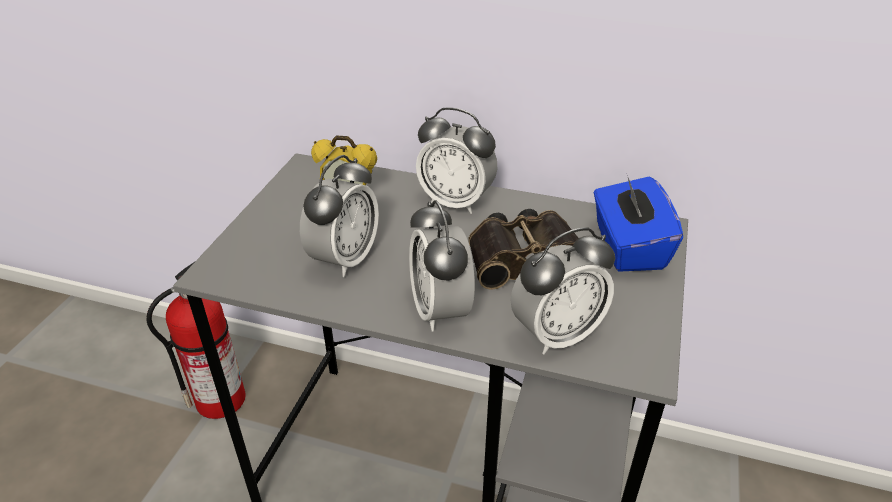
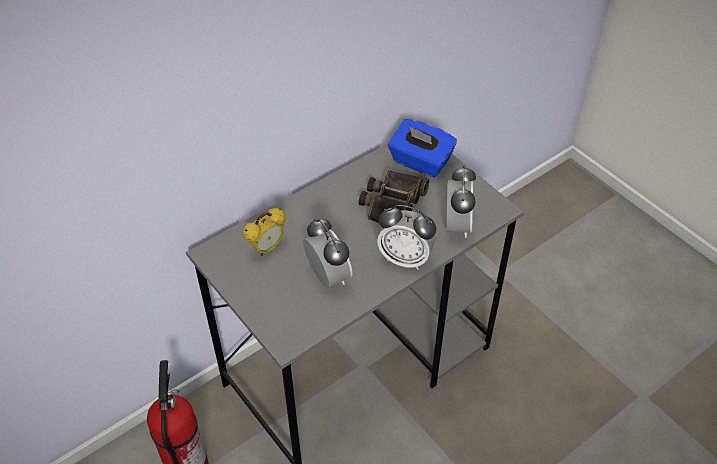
camera: 55 degrees left, 10 degrees up
alarm clock [416,107,497,214] -> none

